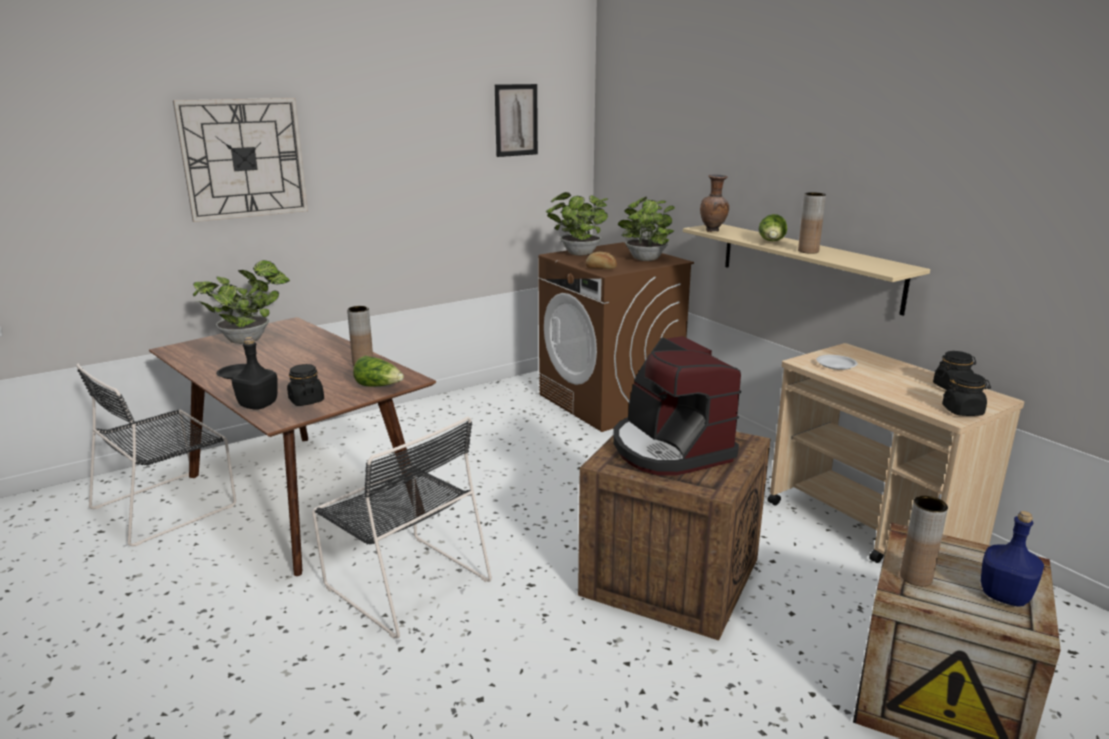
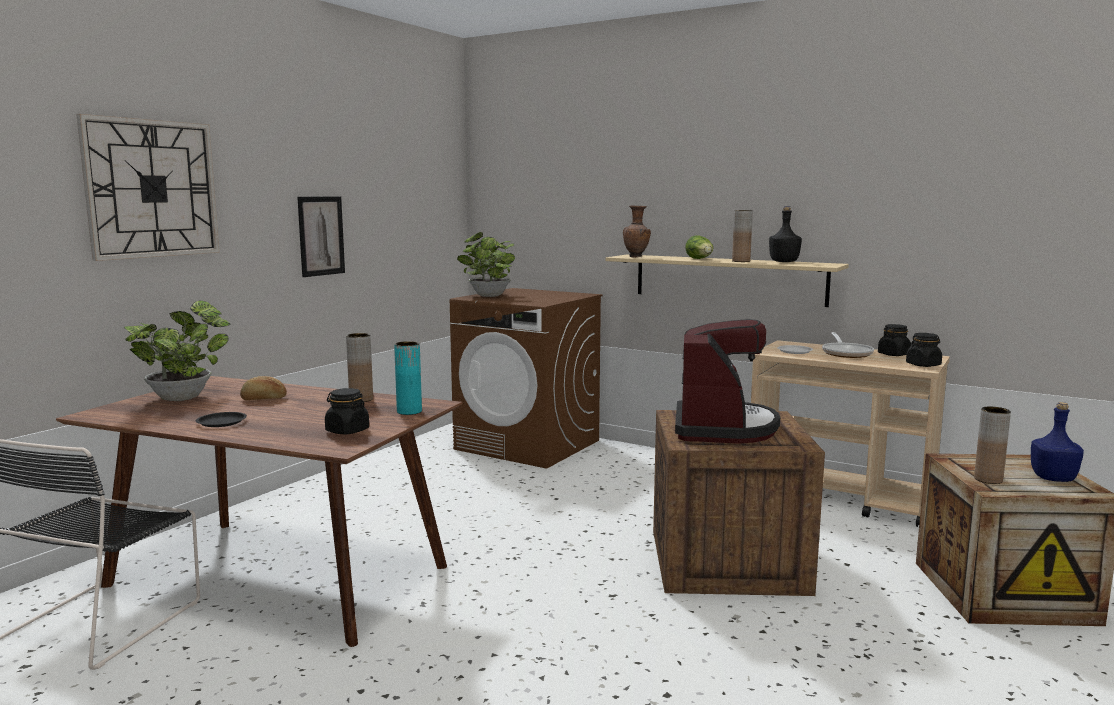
camera: 25 degrees left, 10 degrees down
black bottle [231,337,278,410] -> black bottle moved to [769,206,802,262]
black chair [312,416,492,639] -> none
lettuce [353,356,404,387] -> turquoise vase [394,341,422,415]
picture [495,84,538,157] -> picture moved to [297,197,345,277]
bread [585,252,617,269] -> bread moved to [240,376,287,400]
coffee machine [613,336,741,476] -> coffee machine turned 120 degrees counterclockwise [675,319,780,444]
potted plant [618,197,675,261] -> none
none -> frying pan [822,332,874,358]

